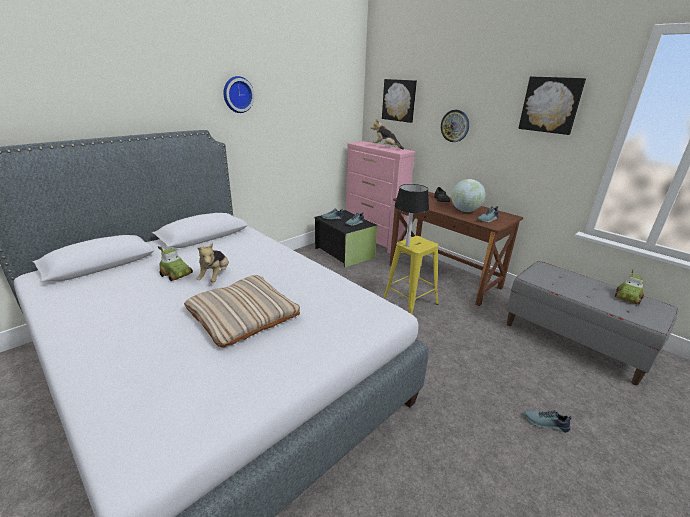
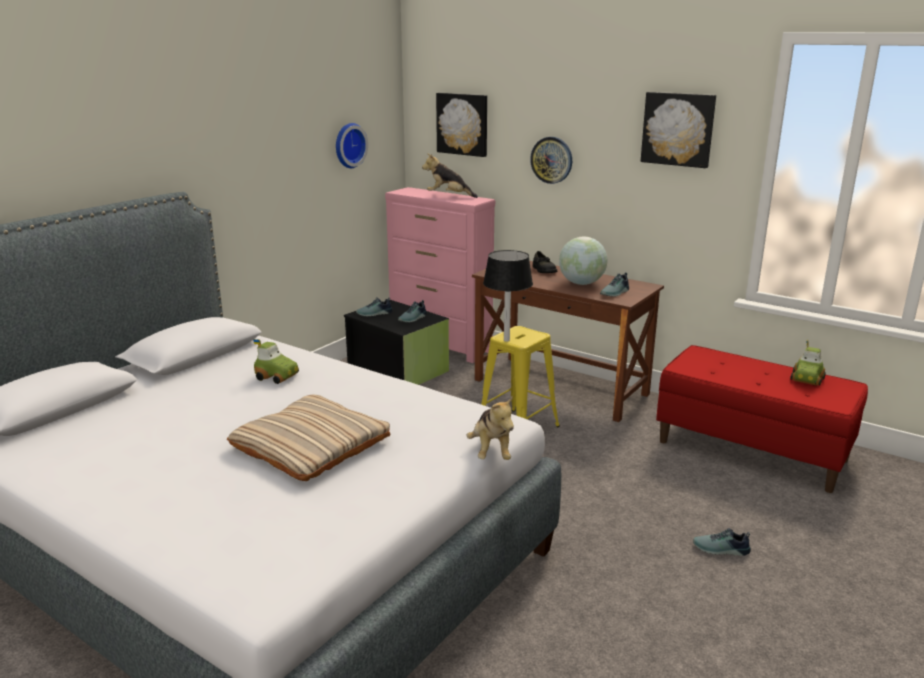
camera: 10 degrees left, 5 degrees down
toy car [158,246,193,281] -> toy car moved to [253,339,299,384]
plush toy [197,243,229,282] -> plush toy moved to [466,396,514,460]
wall clock [223,76,255,113] -> wall clock moved to [336,123,368,168]
grey bench [506,261,678,385] -> red bench [656,345,868,493]

